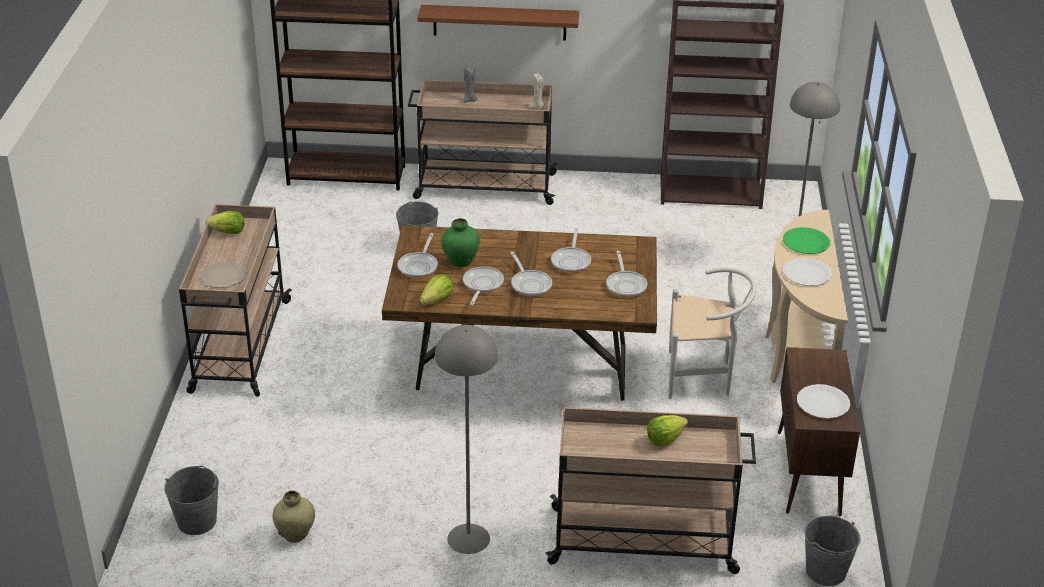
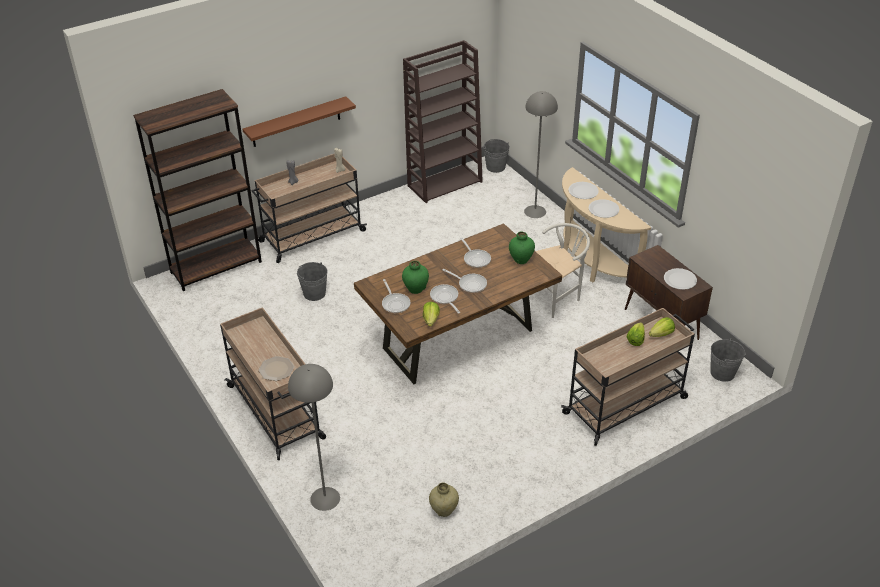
camera: 35 degrees left, 5 degrees up
grey bucket [164,466,219,535] -> grey bucket moved to [483,139,510,173]
lettuce [205,211,245,234] -> lettuce moved to [649,317,675,337]
grey floor lamp [435,325,498,554] -> grey floor lamp moved to [288,364,340,511]
frying pan [606,251,647,297] -> green vase [509,232,535,264]
green plate [783,227,830,254] -> white plate [568,182,599,199]

